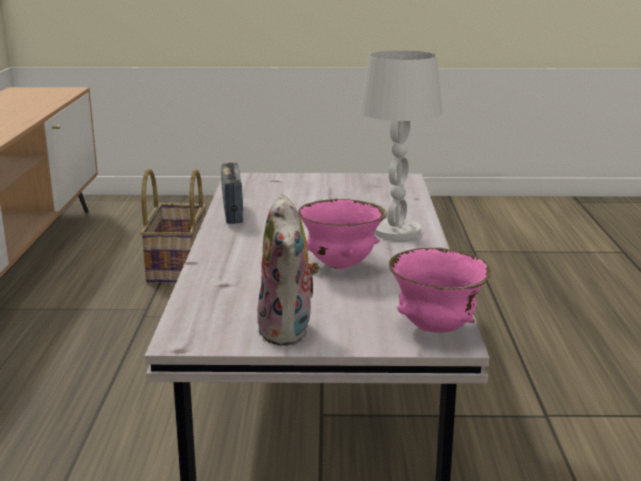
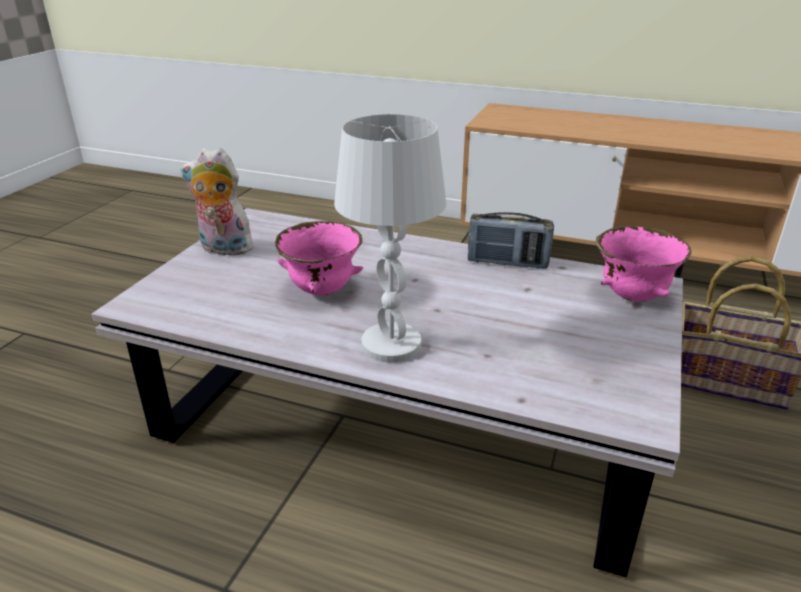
camera: 110 degrees right, 10 degrees up
pink bowl [389,248,491,333] -> pink bowl moved to [596,226,691,302]

